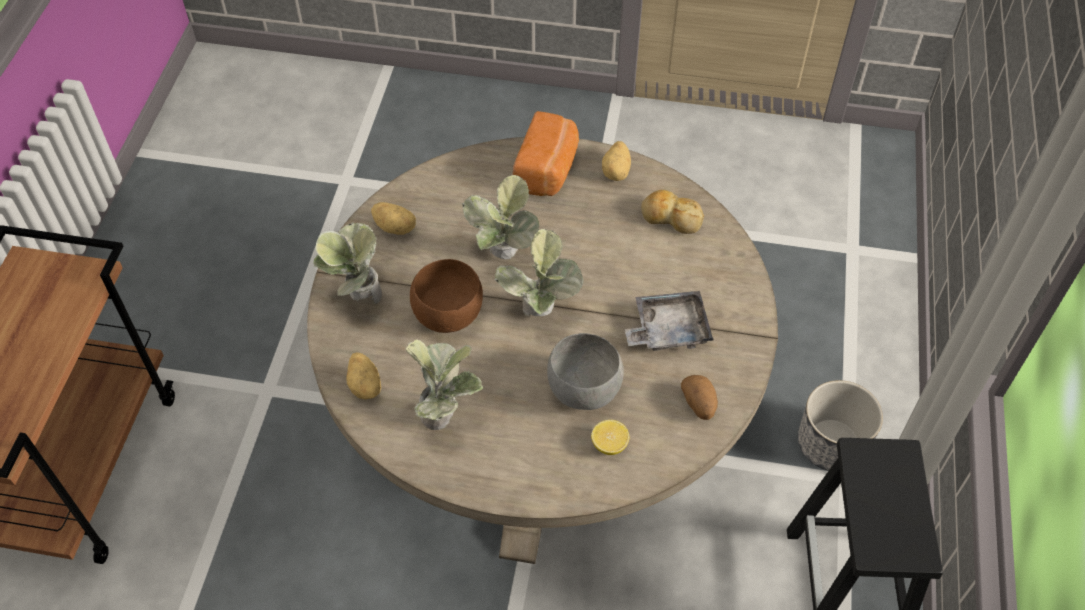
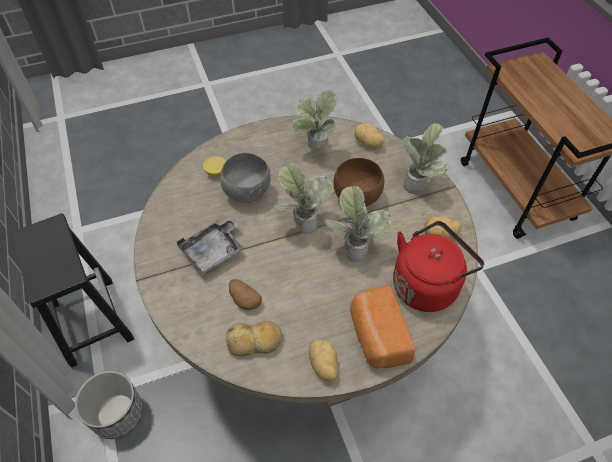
camera: 150 degrees right, 0 degrees up
potato [681,375,718,420] -> potato moved to [229,279,262,310]
none -> red kettle [393,221,484,312]

